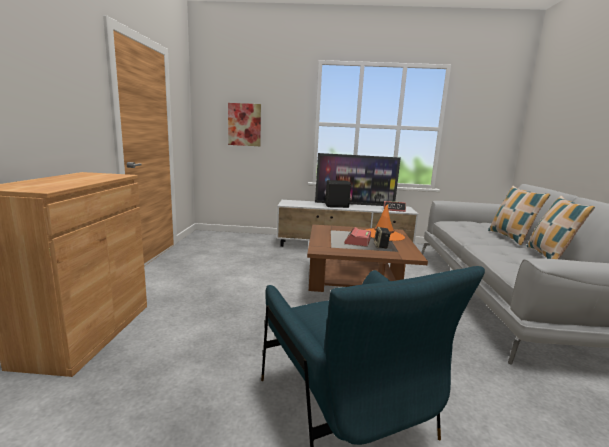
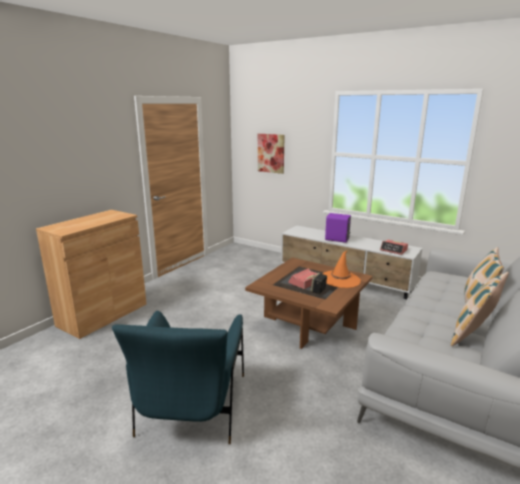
camera: 30 degrees right, 5 degrees up
television [315,153,401,206] -> none
black speaker [325,180,351,208] -> purple speaker [325,213,351,243]

